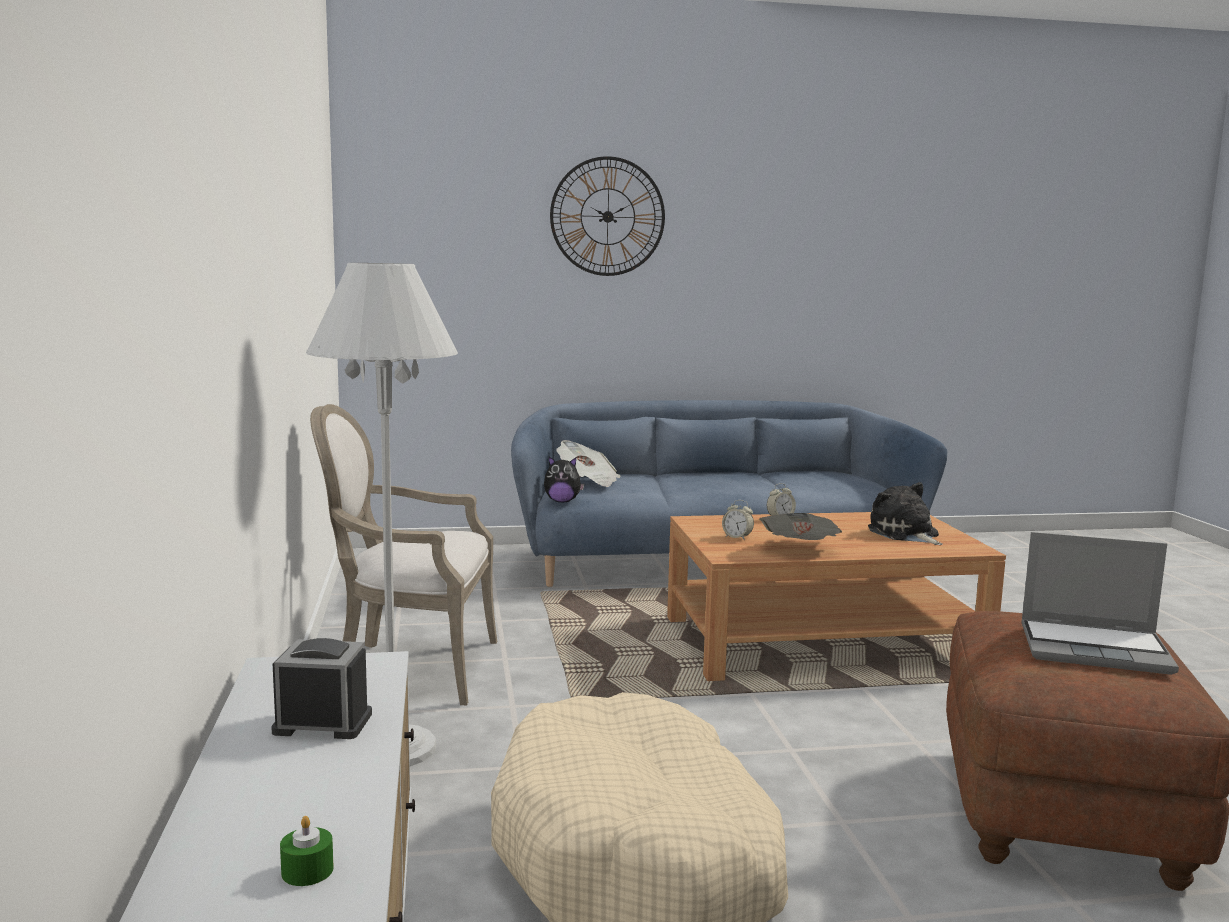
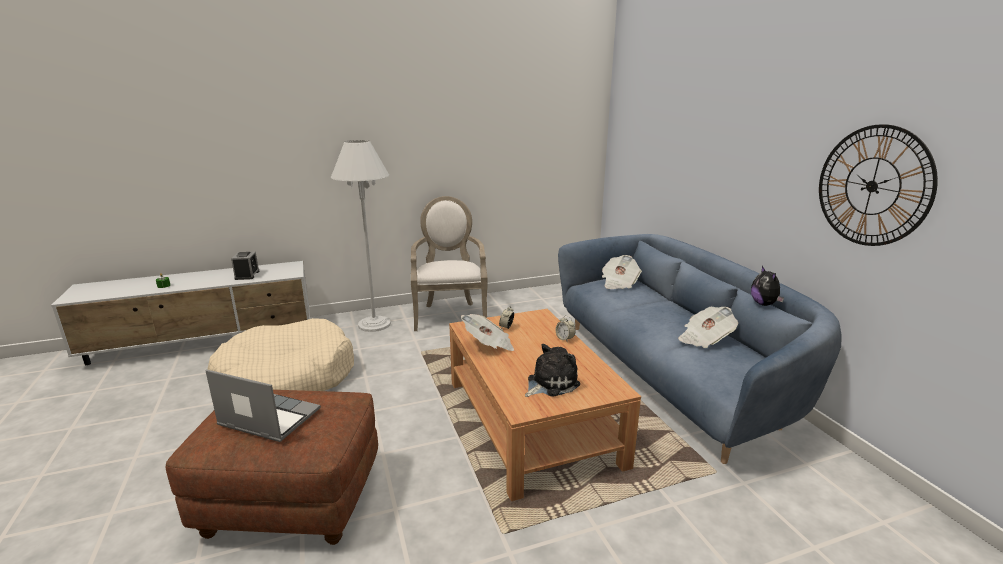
camera: 80 degrees right, 10 degrees up
plush toy [544,457,585,502] -> plush toy moved to [751,266,784,306]
wall clock [550,156,665,276] -> wall clock moved to [819,124,938,246]
laptop [1021,532,1179,675] -> laptop turned 105 degrees clockwise [205,369,321,442]
none -> newspaper [678,307,738,348]

